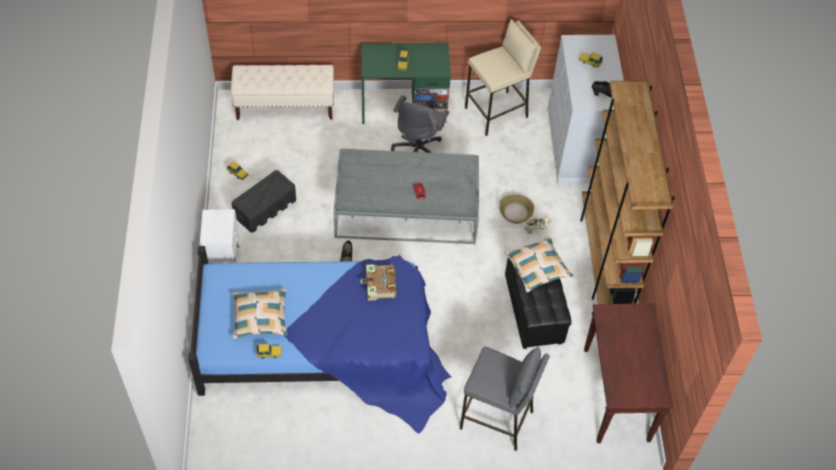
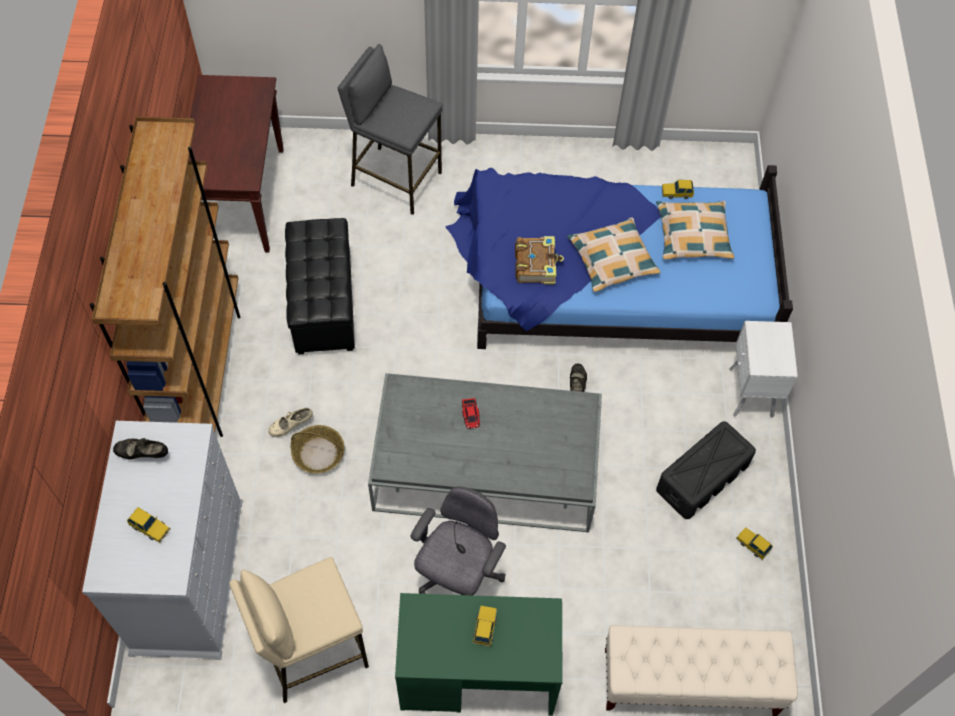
camera: 175 degrees left, 5 degrees up
pillow [504,237,573,292] -> pillow moved to [567,217,661,292]

